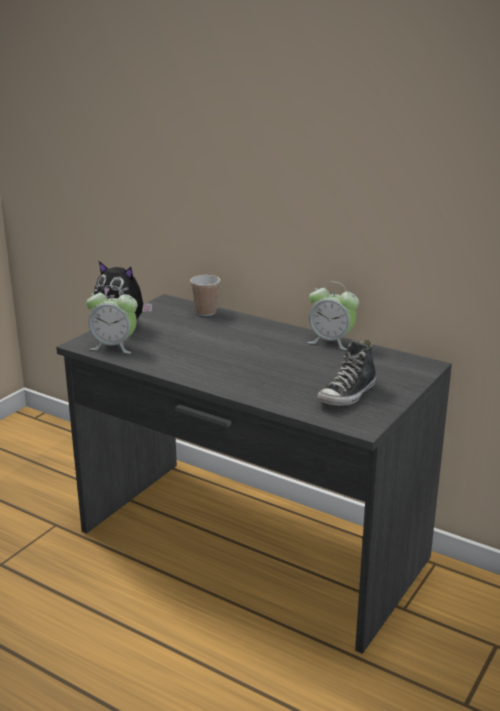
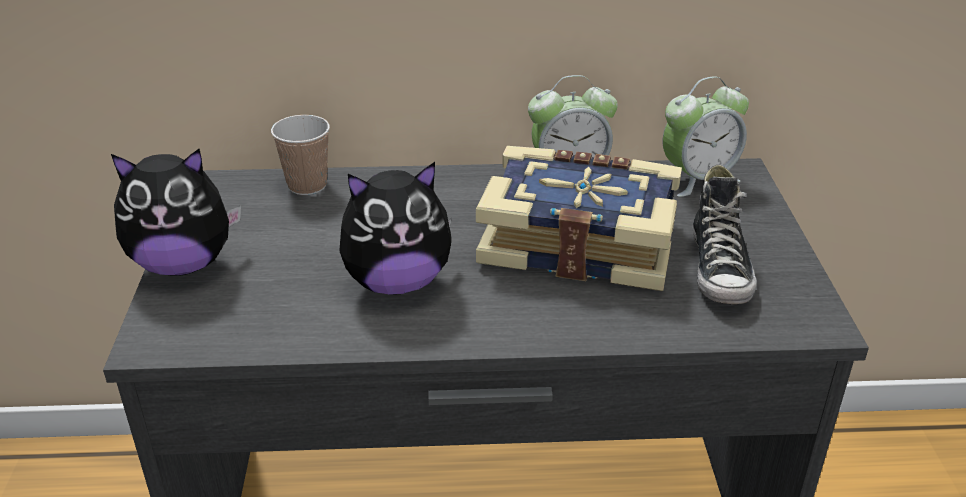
camera: 35 degrees left, 10 degrees up
alarm clock [86,286,138,353] -> alarm clock moved to [663,76,749,197]
none -> plush toy [339,162,452,295]
none -> book [476,146,682,291]

